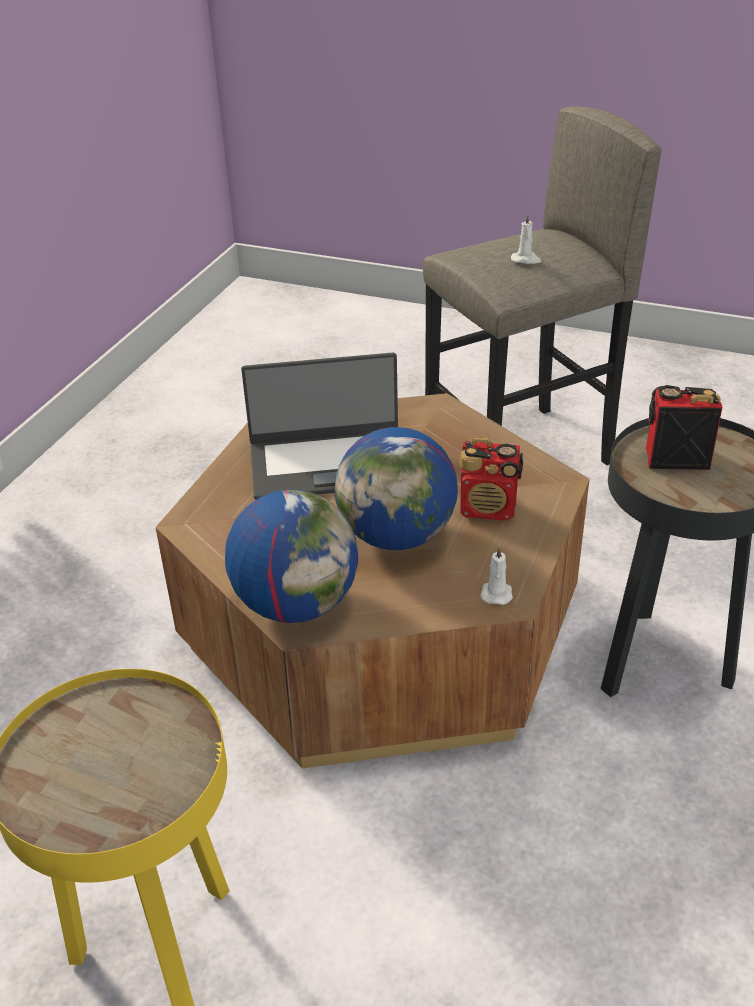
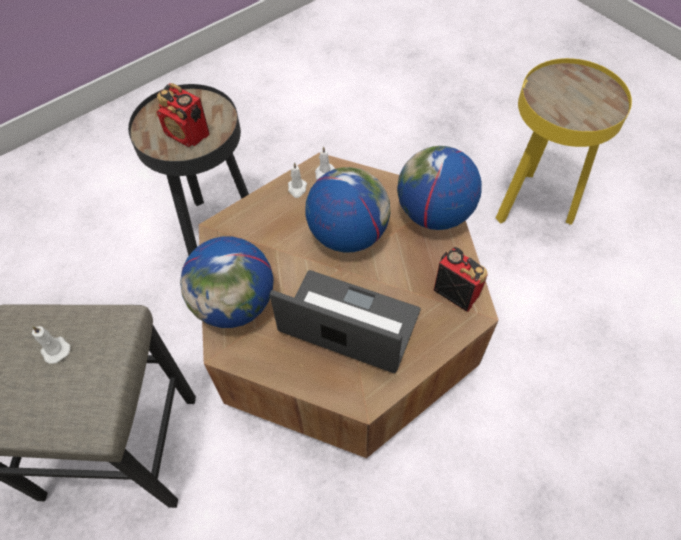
camera: 150 degrees left, 20 degrees up
radio [460,437,523,521] -> radio moved to [434,247,488,312]
none -> globe [180,237,274,328]
none -> white candle [288,162,307,198]

